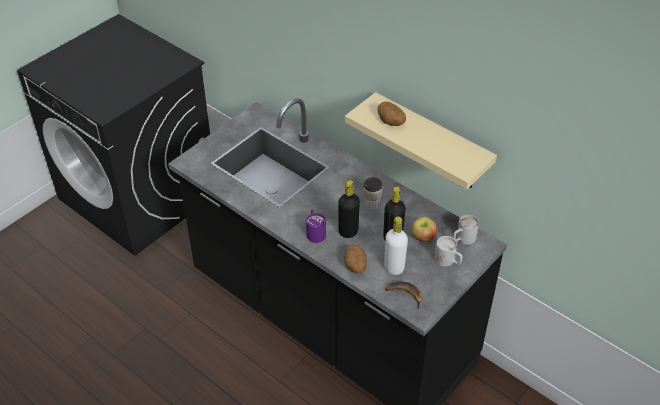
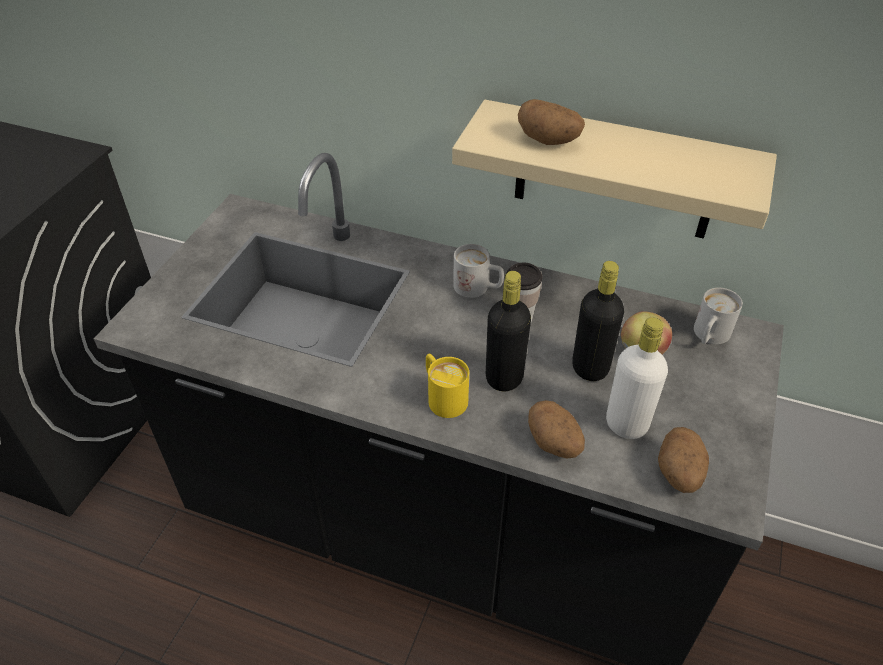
camera: 20 degrees left, 0 degrees up
purple mug [306,210,326,243] -> yellow mug [426,354,469,418]
banana [385,282,423,310] -> potato [658,427,709,493]
white mug [435,236,462,267] -> white mug moved to [453,244,504,298]

